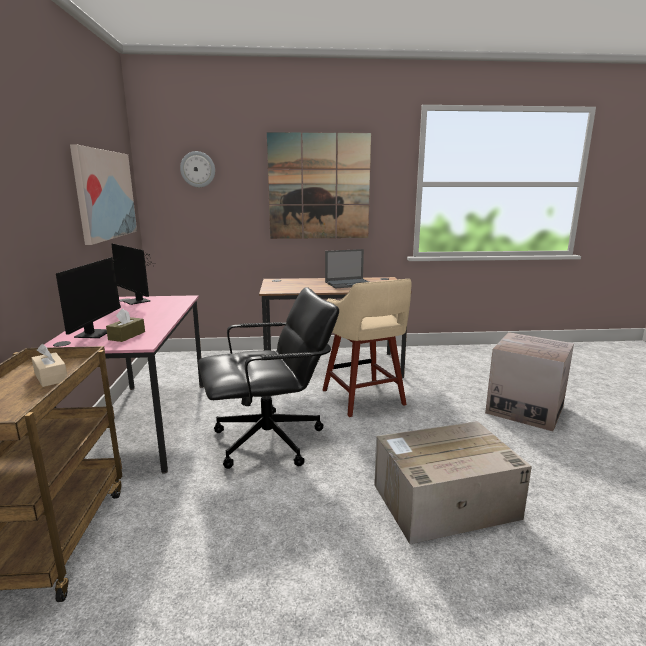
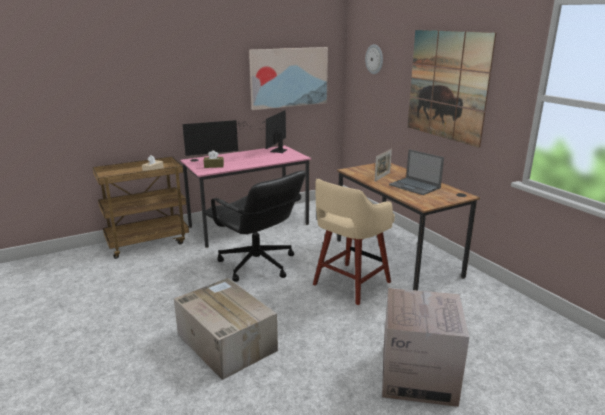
camera: 65 degrees right, 5 degrees up
none -> picture frame [374,149,392,182]

